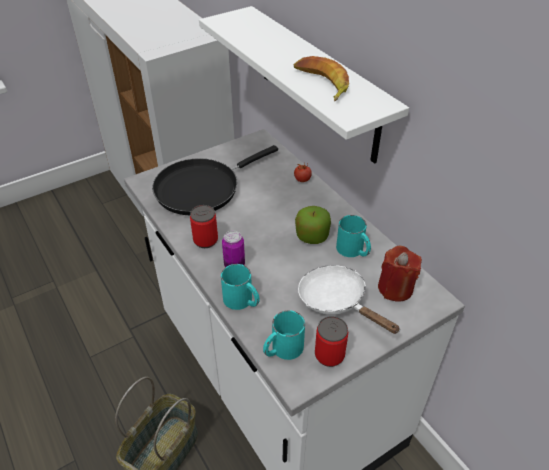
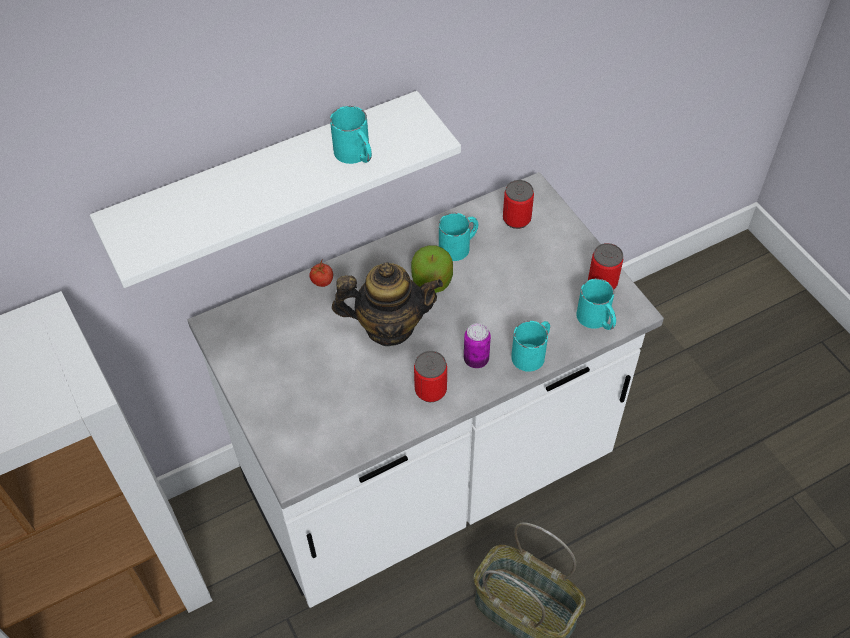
camera: 85 degrees left, 10 degrees up
black frying pan [152,145,278,215] -> none
banana [294,56,349,101] -> turquoise mug [330,106,372,164]
white frying pan [298,265,400,334] -> none
red candle [378,246,422,302] -> can [503,180,534,229]
none -> teapot [332,263,443,346]

